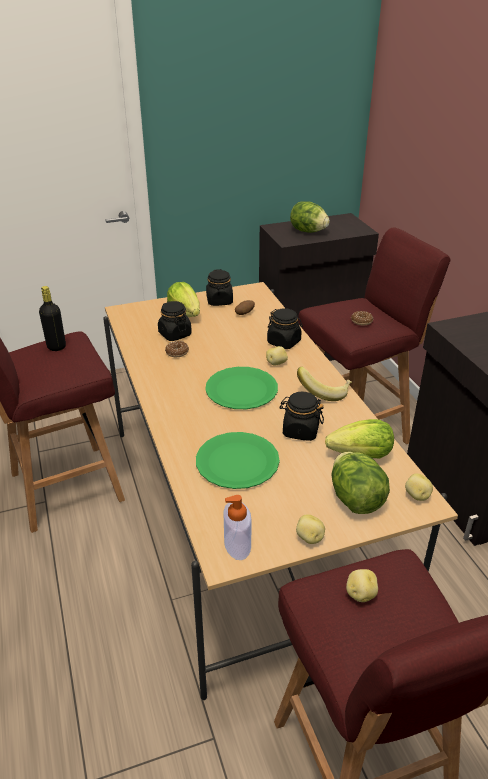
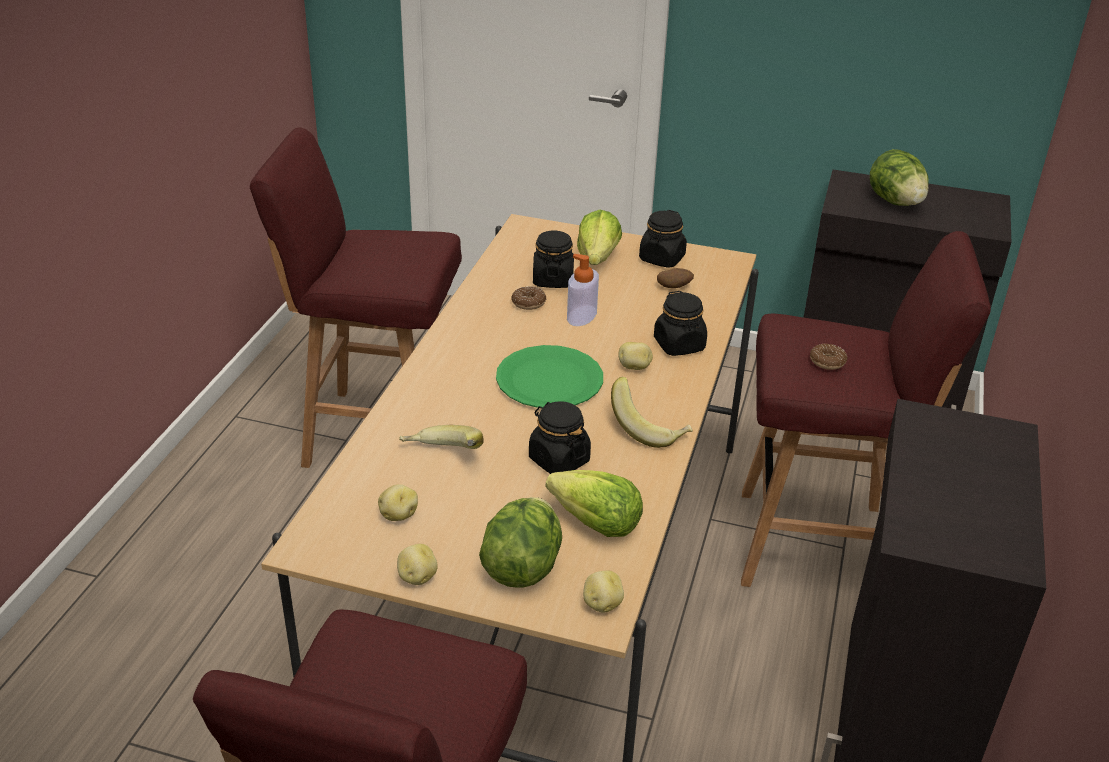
camera: 35 degrees right, 0 degrees up
black bottle [39,286,66,351] -> none
green plate [196,432,280,489] -> banana [399,425,484,449]
soap dispenser [223,495,252,560] -> soap dispenser moved to [567,254,599,326]
potato [346,569,378,602] -> potato moved to [378,484,418,521]

